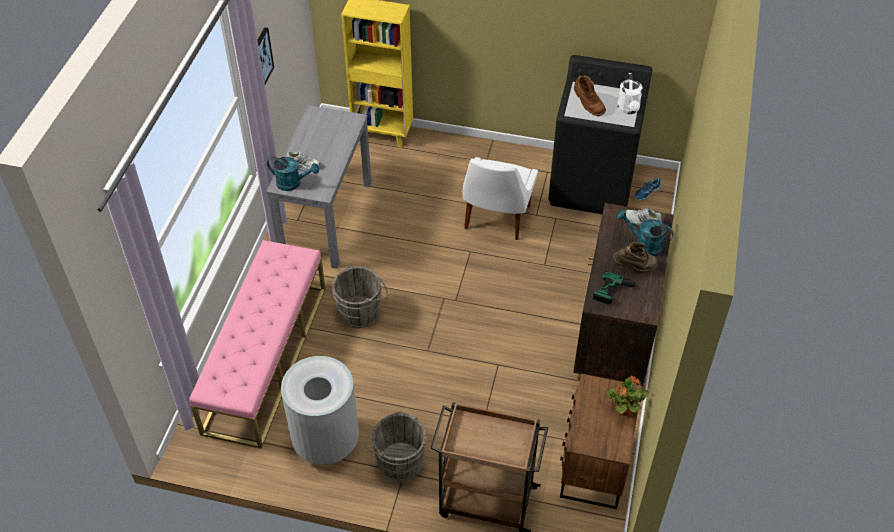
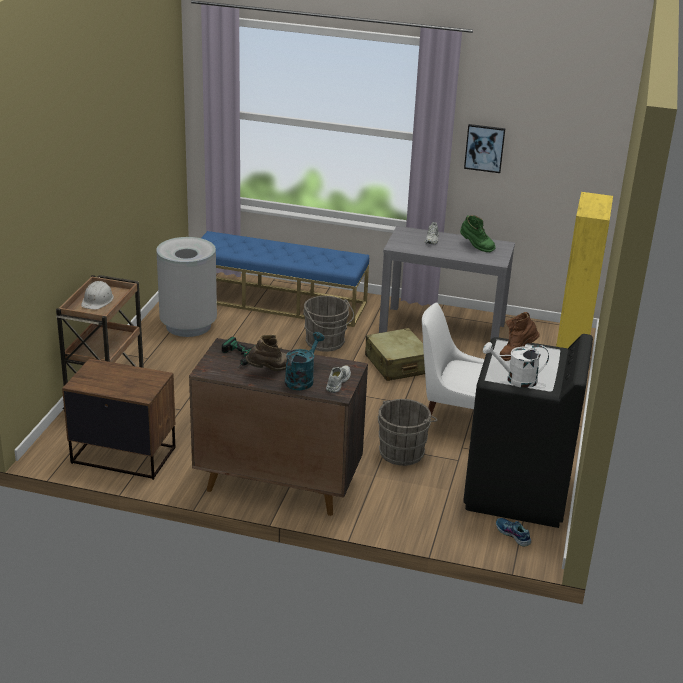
camera: 90 degrees right, 20 degrees down
pink bench [189,240,326,449] -> blue bench [201,231,369,327]
turquoise watering can [267,156,319,191] -> none
grey bucket [365,412,427,482] -> grey bucket moved to [378,399,437,466]
potted plant [605,376,649,416] -> none
brown boot [613,242,657,272] -> brown boot turned 120 degrees counterclockwise [245,335,287,371]
none -> white hard hat [81,281,114,310]
none -> beige suitcase [365,328,425,381]
none -> green boot [460,215,496,252]

